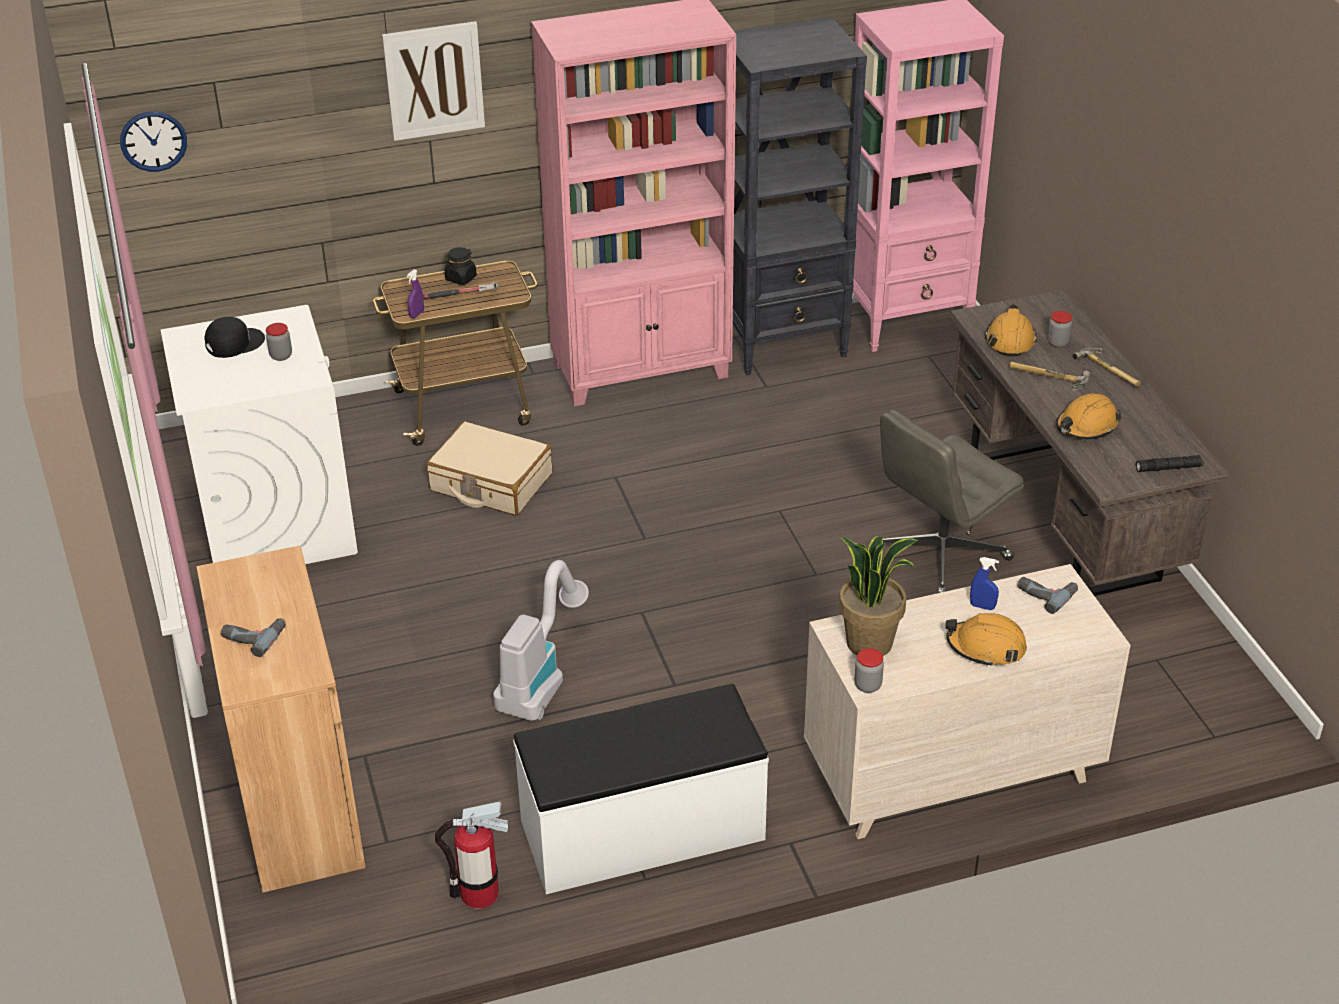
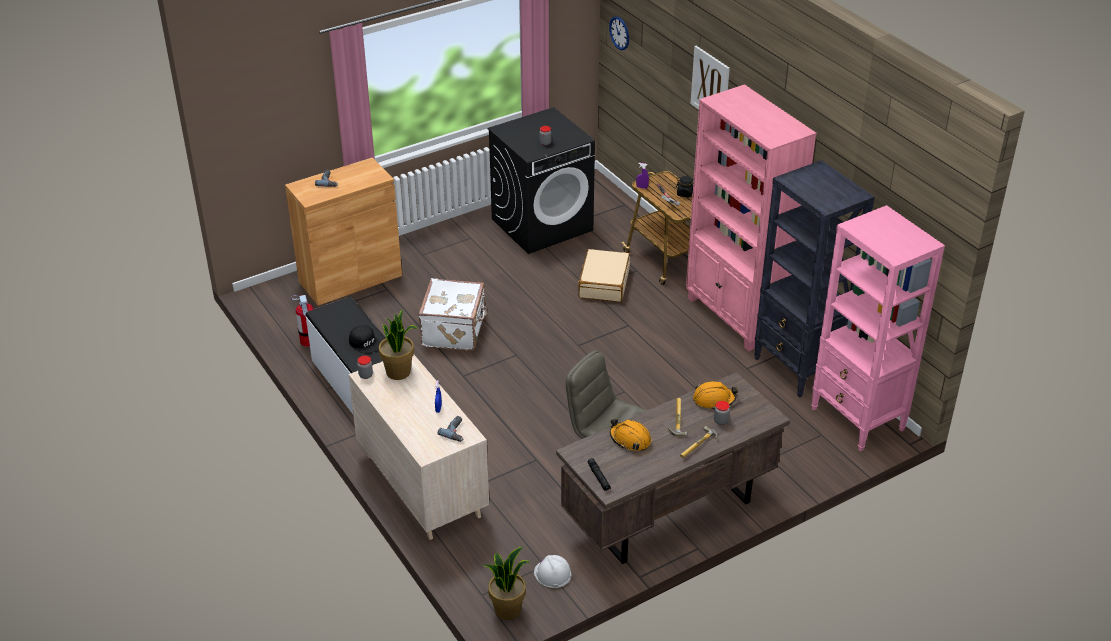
camera: 75 degrees right, 0 degrees up
white washing machine [161,305,358,564] -> black washing machine [488,107,595,254]
black cap [204,317,265,358] -> black cap moved to [349,325,381,353]
vacuum cleaner [493,560,589,720] -> white suitcase [419,278,488,351]
orange hard hat [945,613,1027,667] -> none
none -> potted plant [483,547,530,620]
none -> white hard hat [534,555,571,588]

